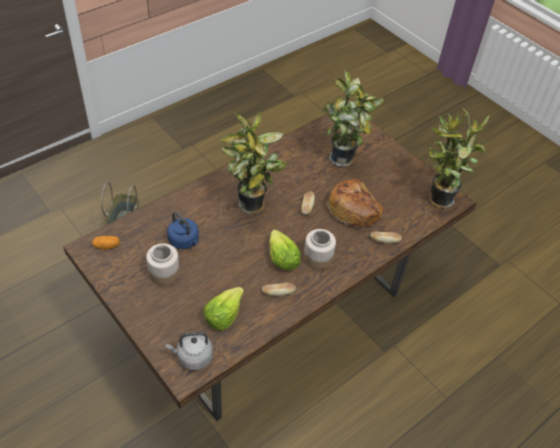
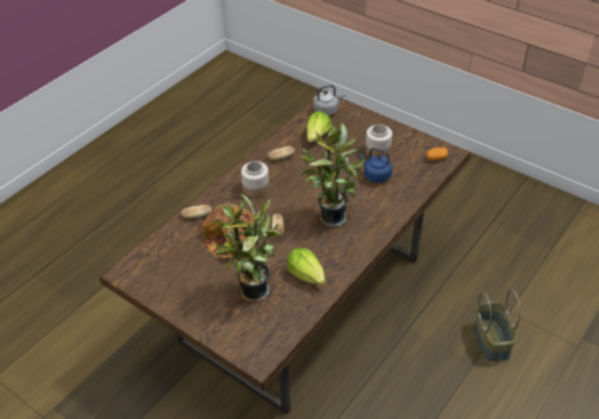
camera: 170 degrees right, 5 degrees down
lettuce [269,229,301,271] -> lettuce moved to [287,248,325,285]
potted plant [429,109,490,209] -> none

